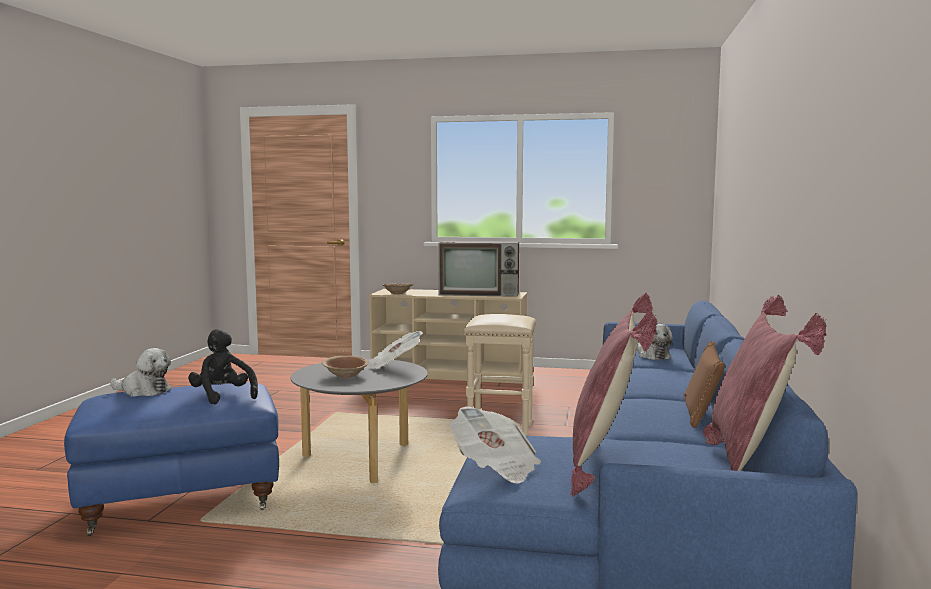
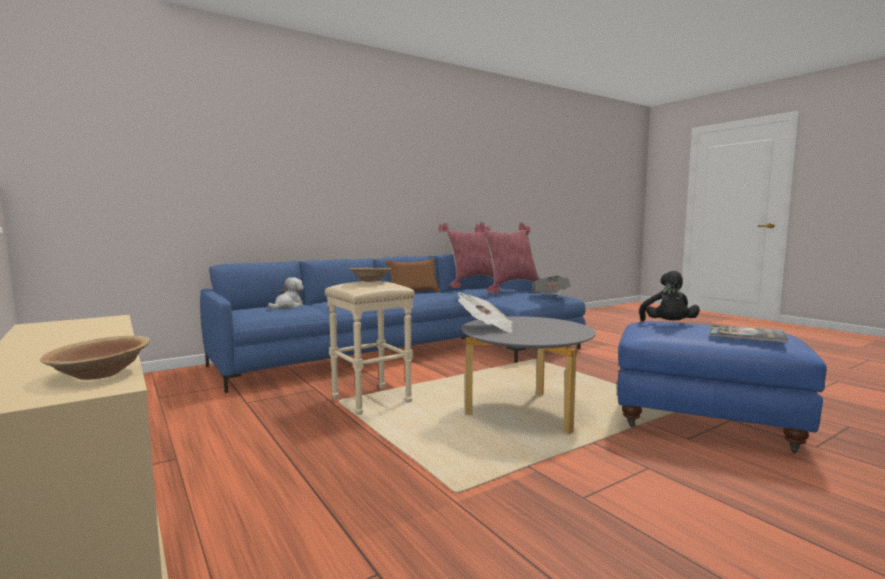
camera: 135 degrees left, 0 degrees up
plush toy [110,348,171,397] -> book [710,325,788,343]
brown bowl [322,356,369,378] -> brown bowl moved to [349,268,392,282]
television [438,241,519,297] -> none

